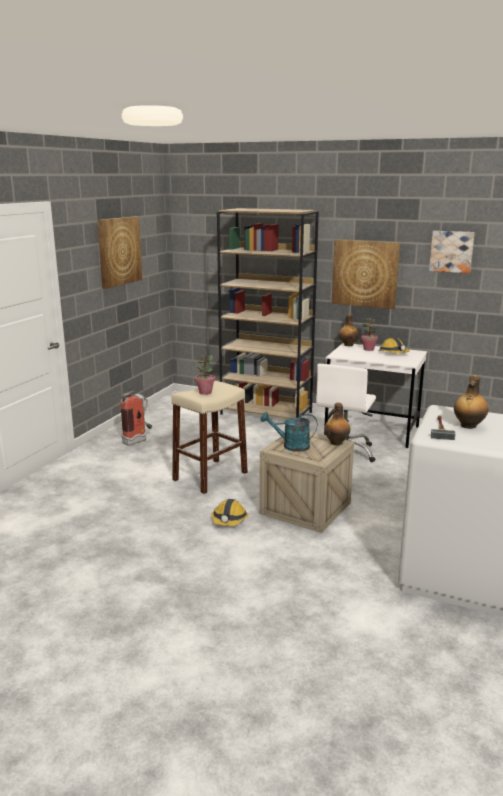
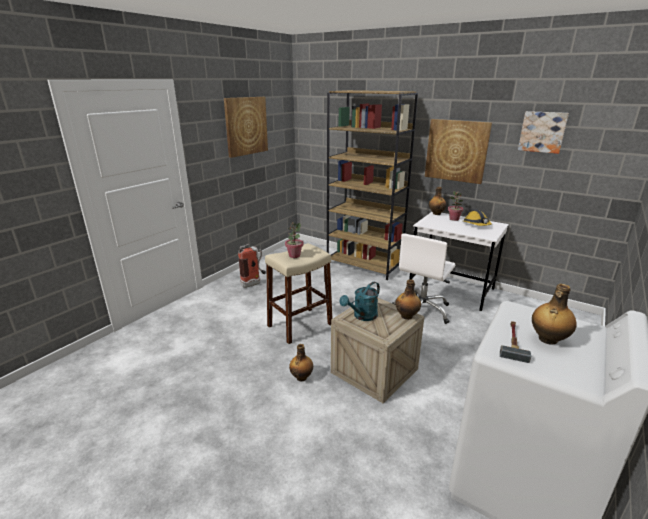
camera: 10 degrees right, 5 degrees up
hard hat [212,499,248,526] -> bottle [289,344,313,382]
turquoise watering can [260,412,317,452] -> turquoise watering can turned 60 degrees counterclockwise [340,282,380,321]

